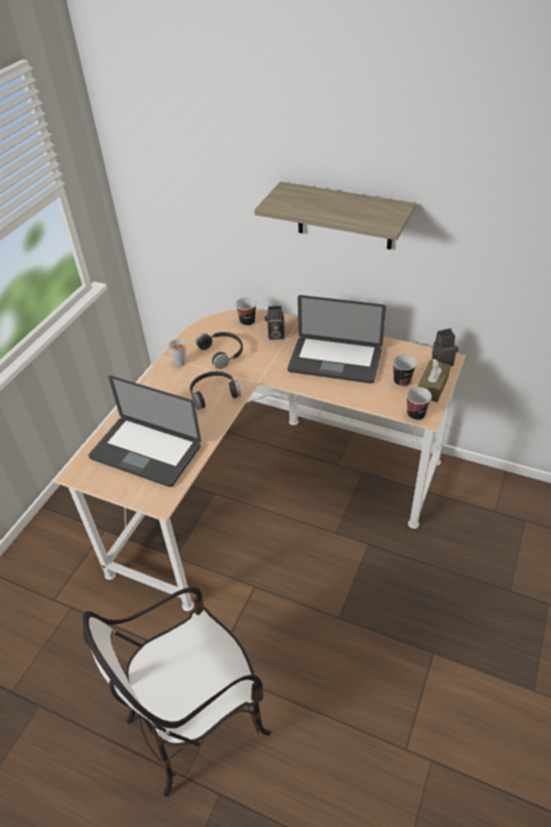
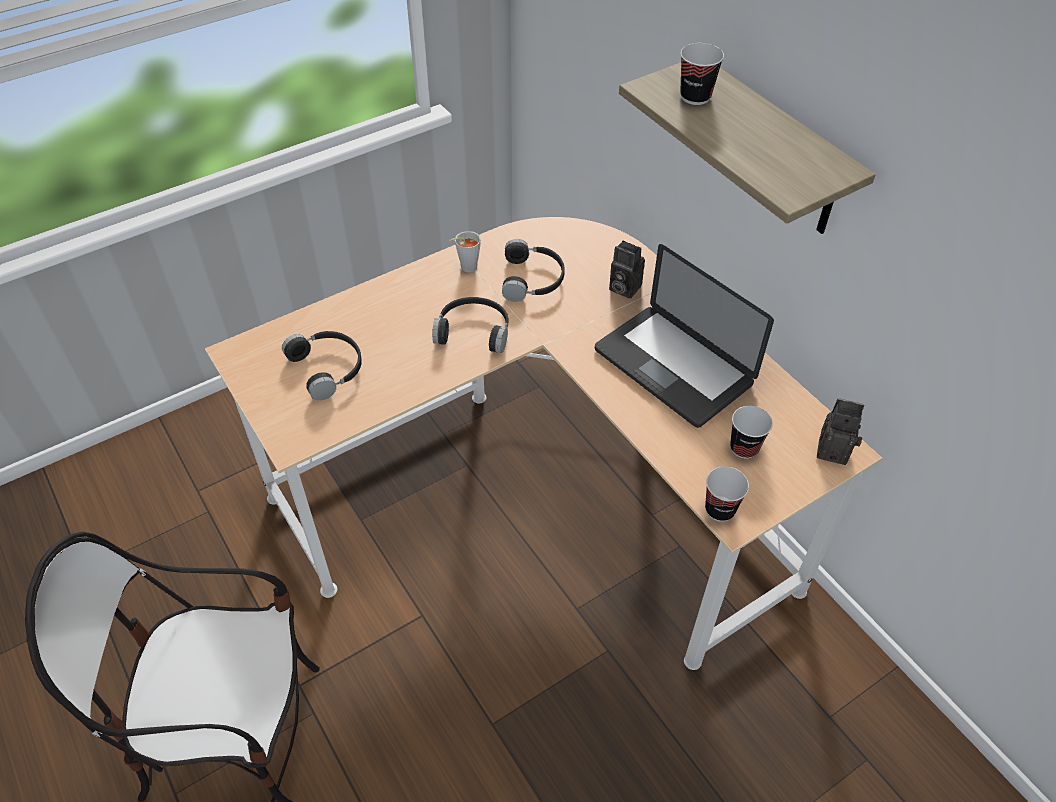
camera: 30 degrees right, 5 degrees up
laptop [89,376,201,487] -> black headphones [282,331,362,400]
cup [236,297,256,326] -> cup moved to [680,43,724,105]
brown tissue box [418,359,451,402] -> none

